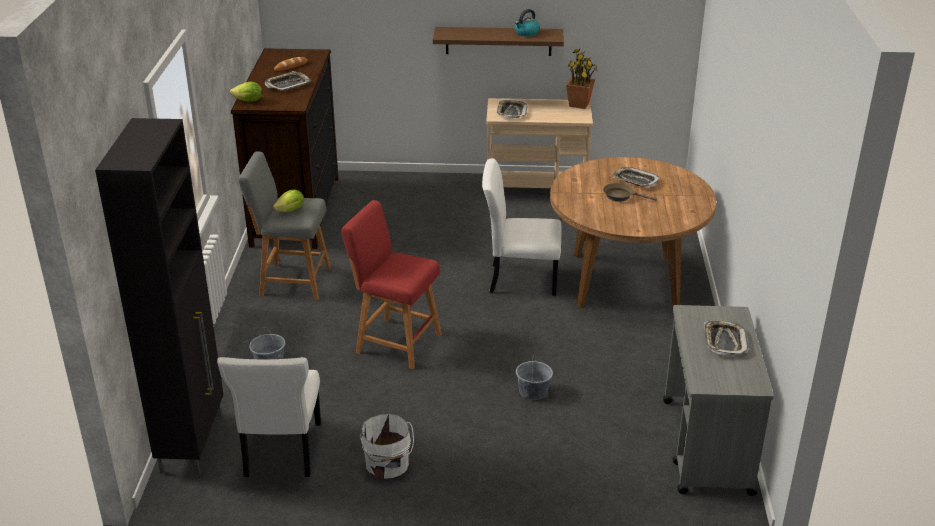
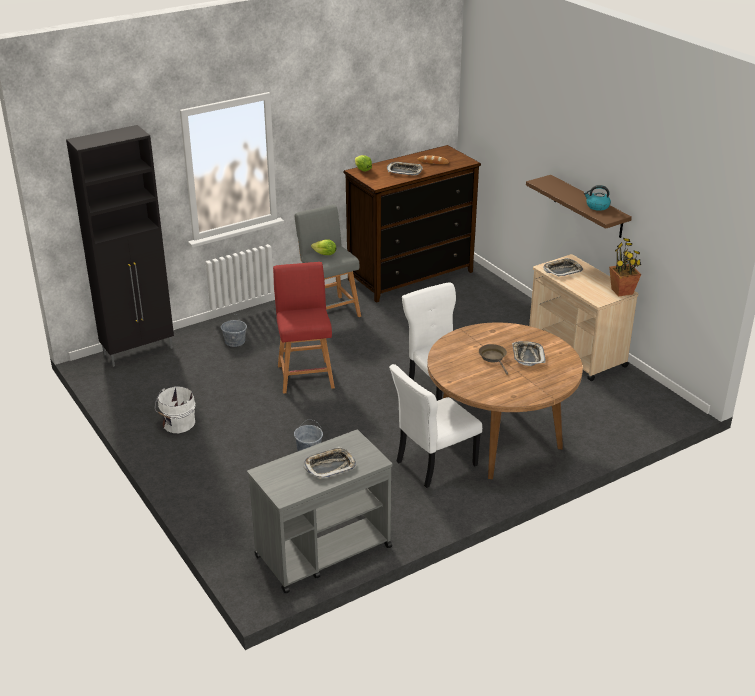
camera: 55 degrees right, 0 degrees up
white chair [217,357,321,477] -> white chair moved to [389,364,482,488]

